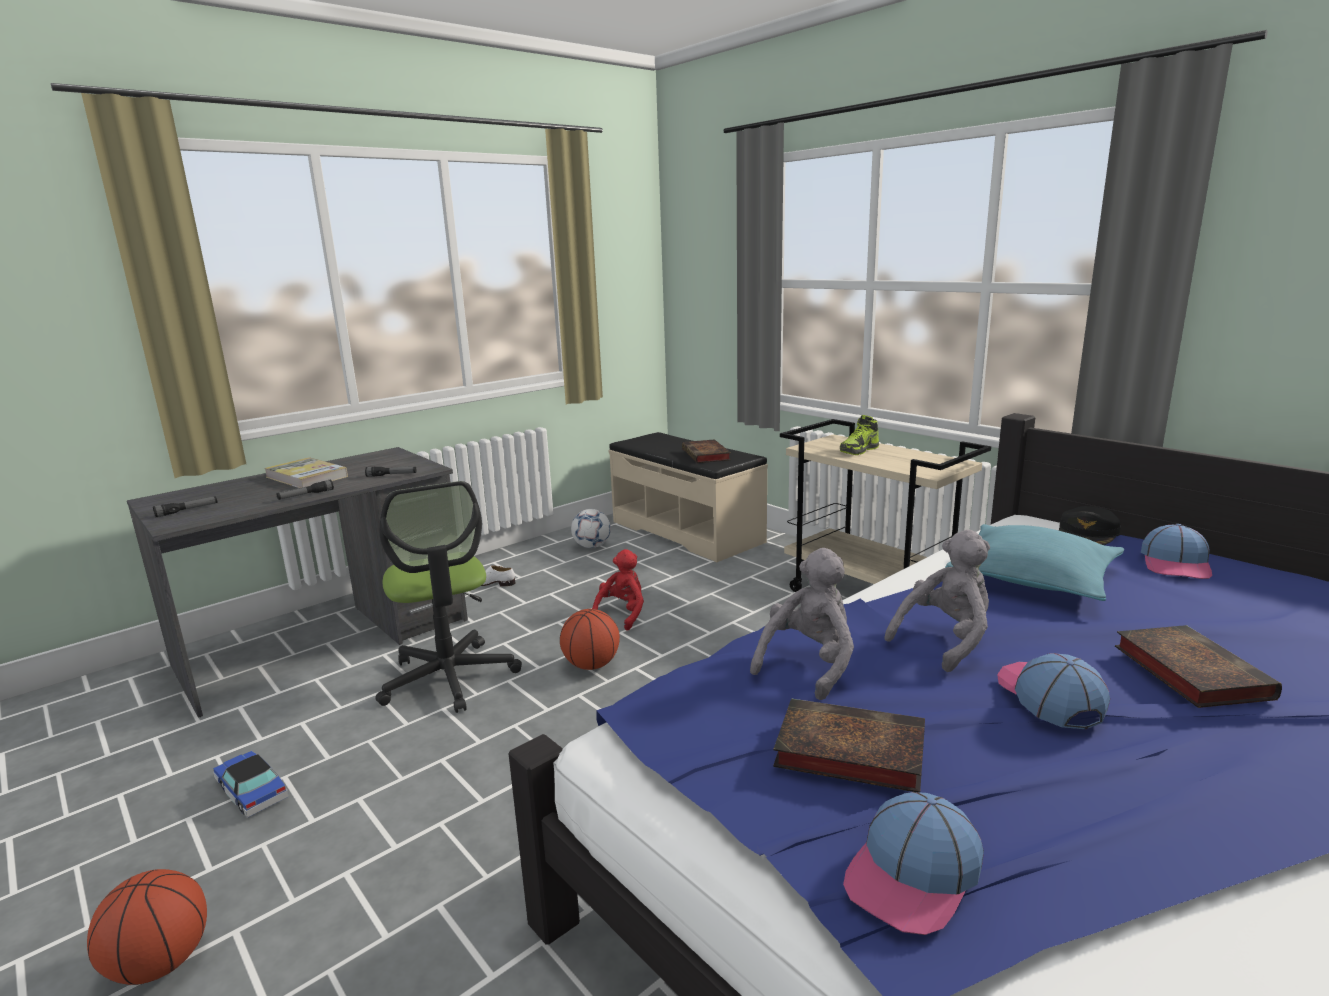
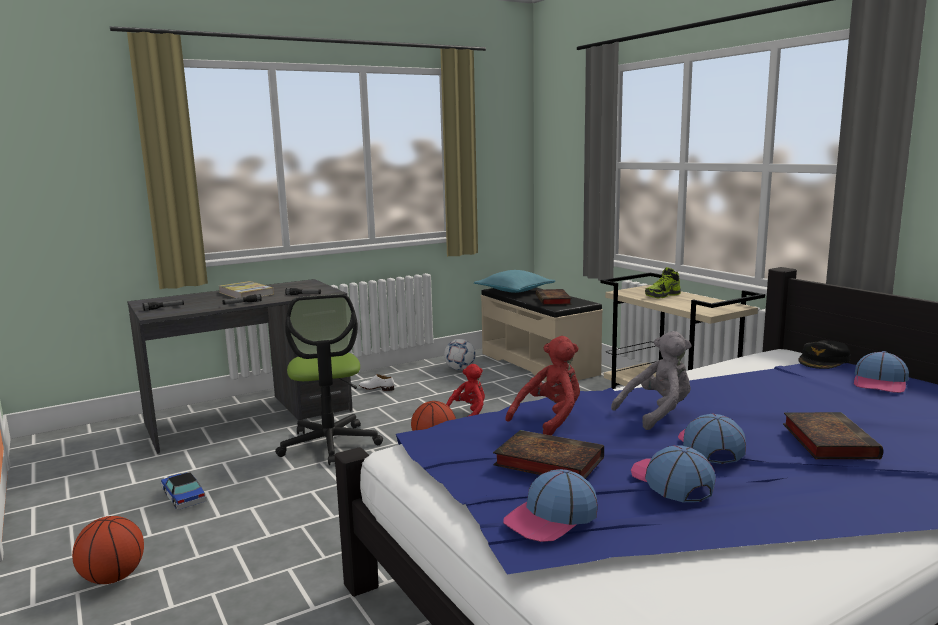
camera: 10 degrees right, 5 degrees down
grey plush toy [750,548,854,700] -> red plush toy [505,336,580,436]
turquoise pillow [945,524,1124,601] -> turquoise pillow moved to [474,270,556,293]
none -> cap [631,445,716,502]

